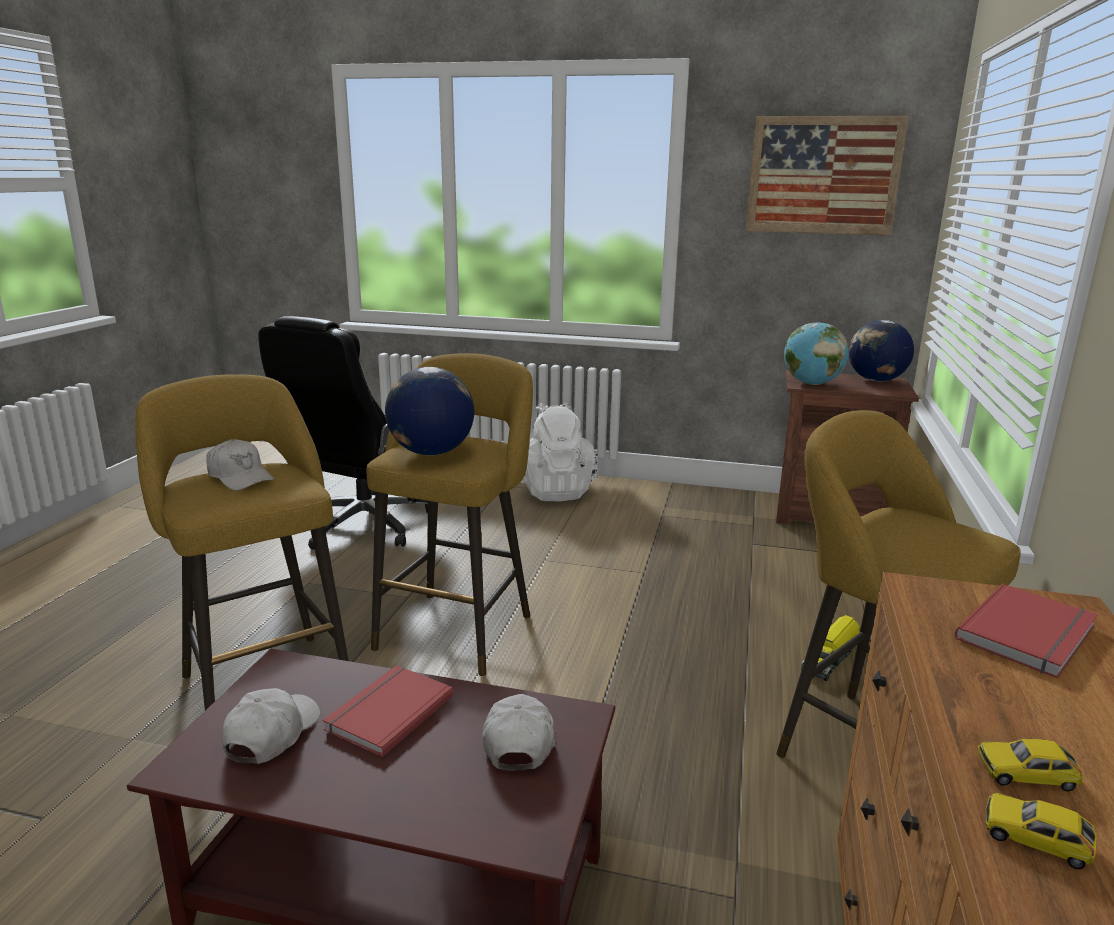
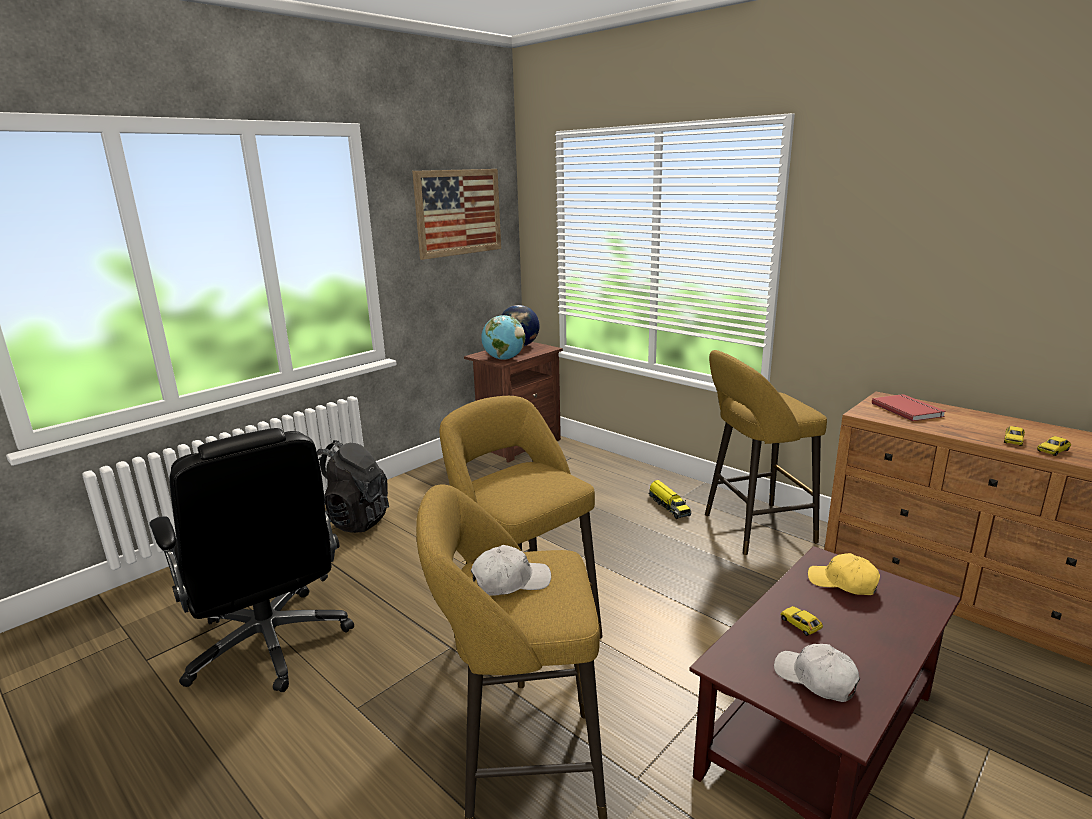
camera: 60 degrees left, 0 degrees up
red book [323,665,454,757] -> toy car [780,606,823,636]
globe [385,367,474,455] -> none
white cap [482,694,555,771] -> yellow cap [808,553,880,595]
white backpack [521,402,598,501] -> black backpack [317,440,389,533]

